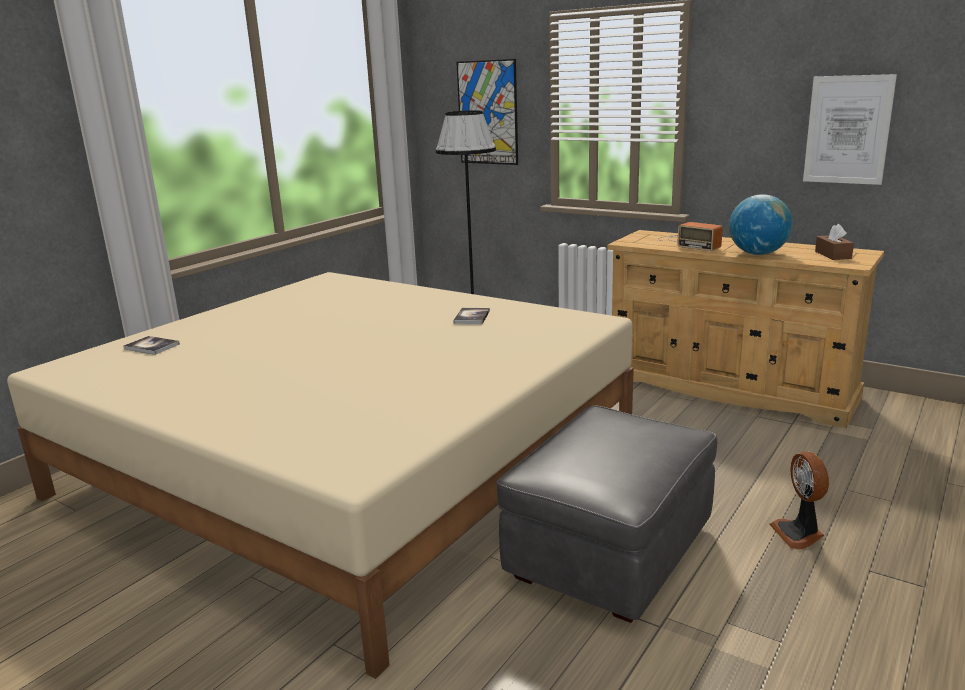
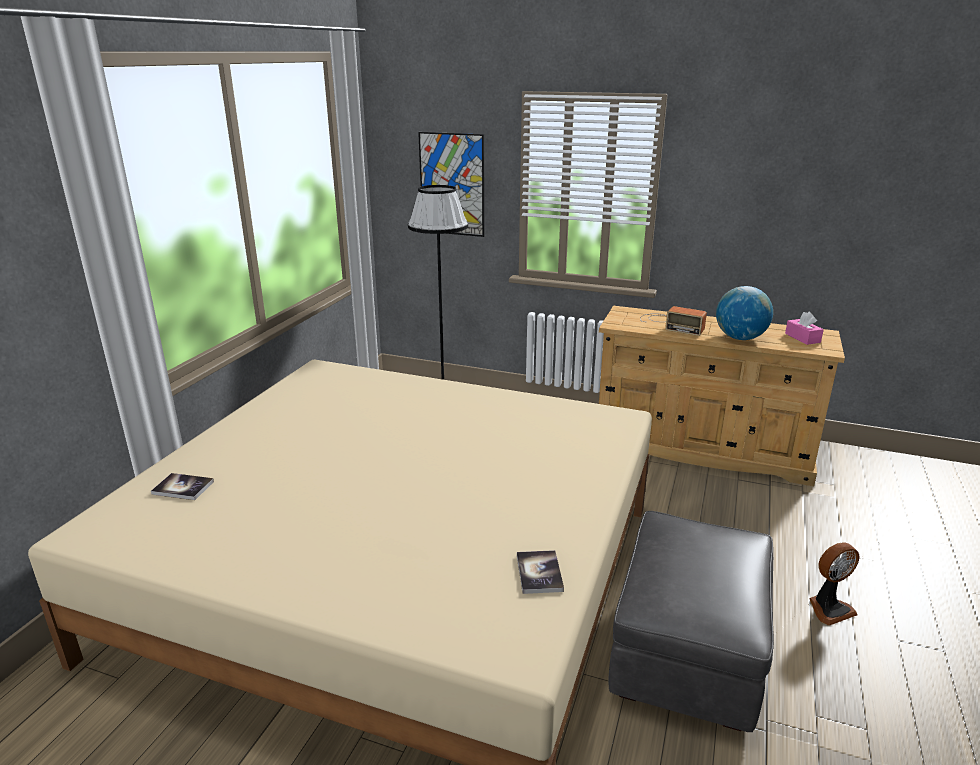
camera: 15 degrees left, 5 degrees up
book [453,308,490,324] -> book moved to [517,550,564,594]
fan [769,451,829,550] -> fan turned 90 degrees counterclockwise [809,542,859,626]
picture [803,74,897,185] -> none
brown tissue box [815,224,854,260] -> pink tissue box [785,311,824,345]

